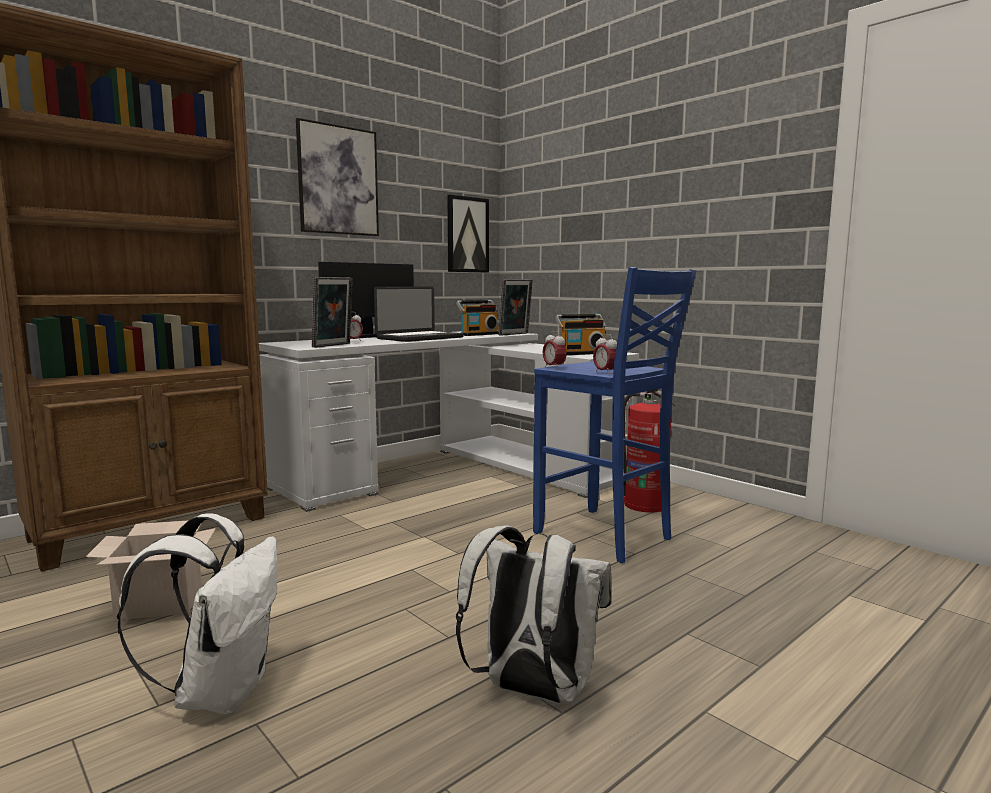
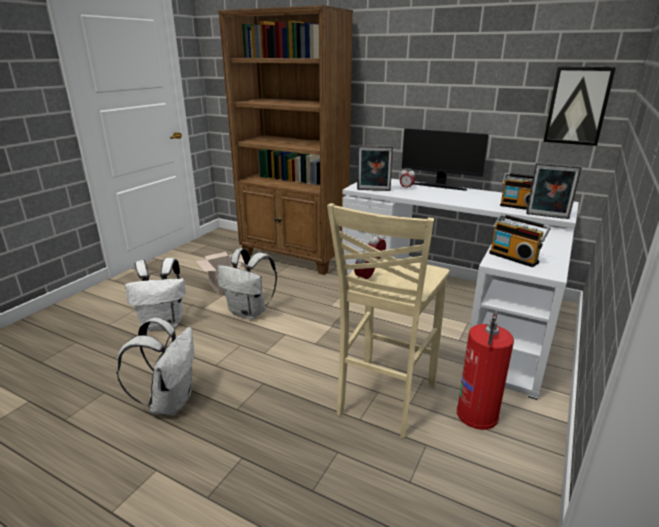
camera: 70 degrees right, 15 degrees up
picture [296,118,379,236] -> none
laptop [374,287,464,342] -> none
blue stool [533,267,697,563] -> beige stool [327,203,450,438]
none -> white backpack [217,248,277,319]

